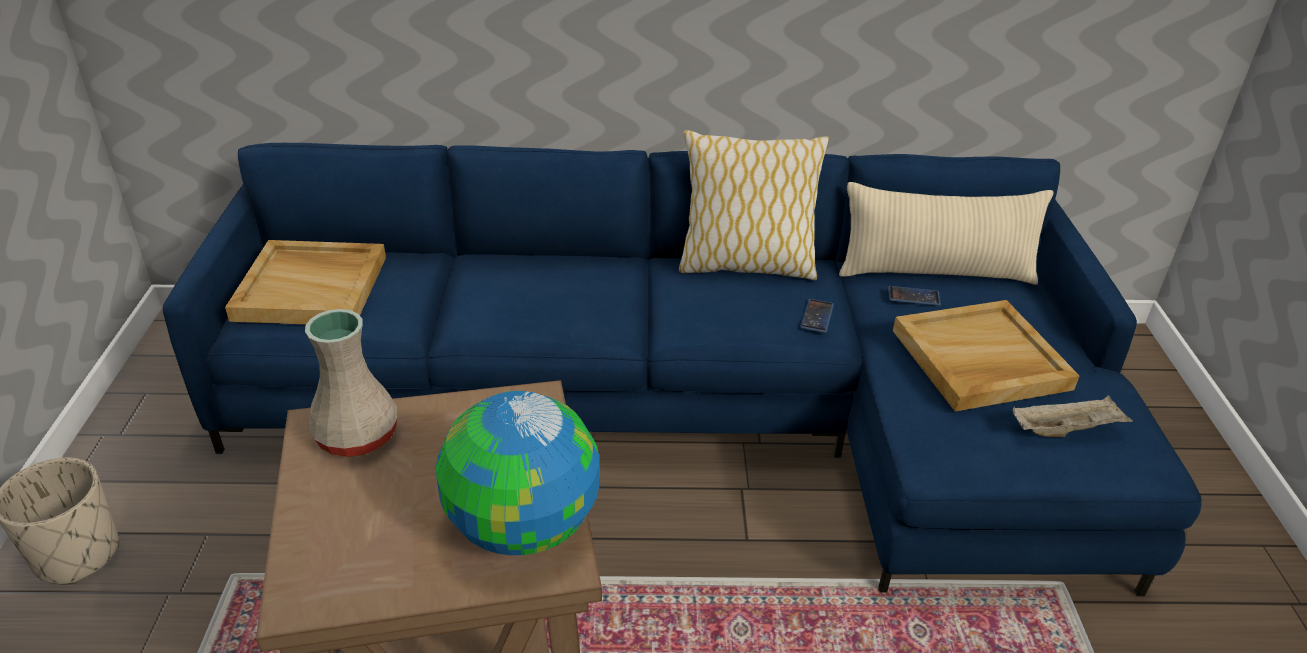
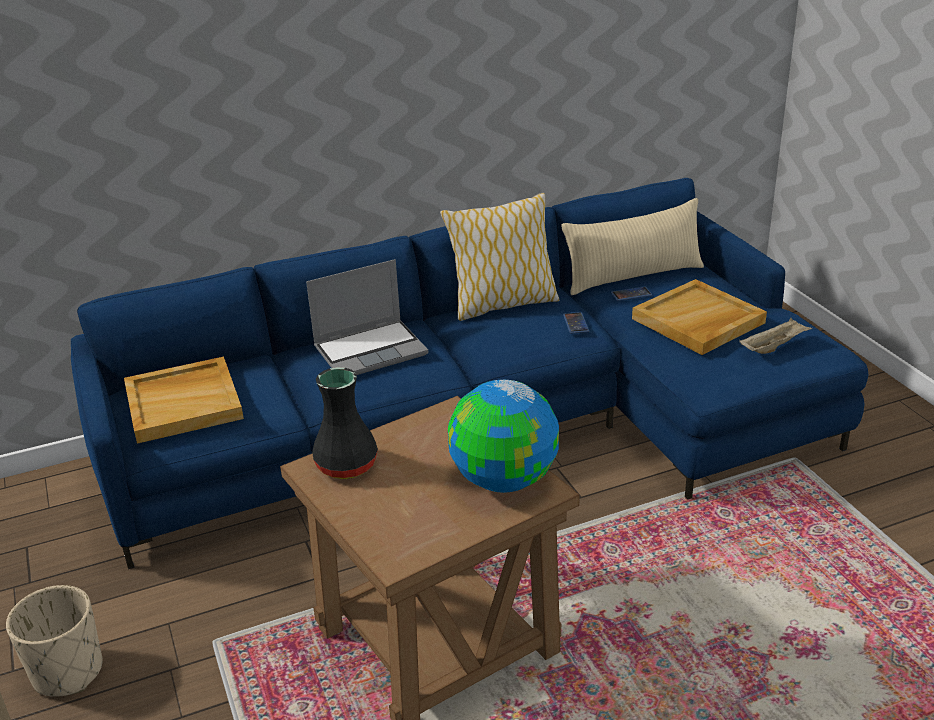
camera: 20 degrees left, 5 degrees down
beige vase [305,309,398,457] -> black vase [312,367,378,479]
none -> laptop [306,259,428,375]

